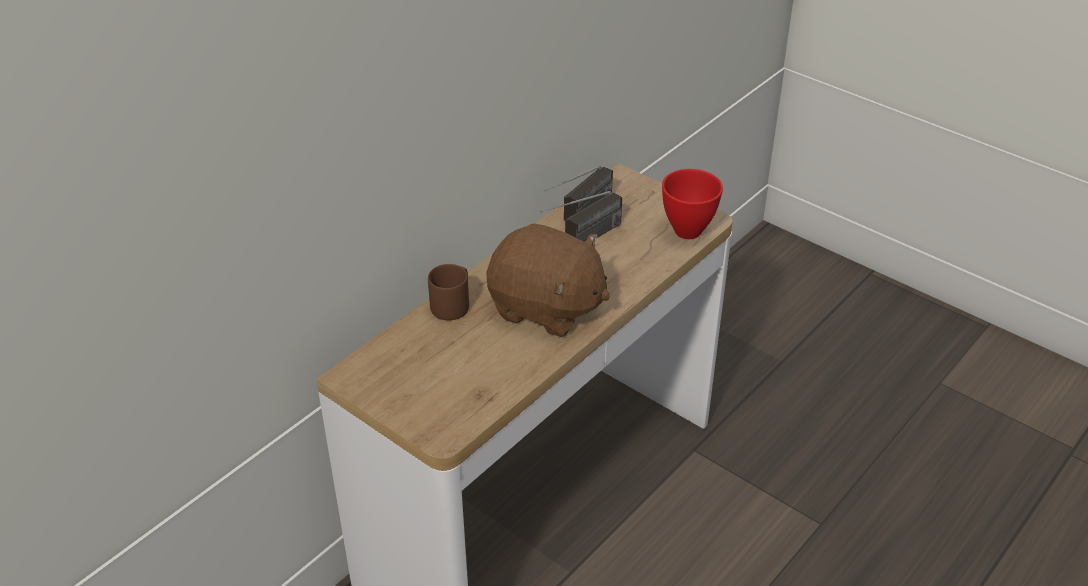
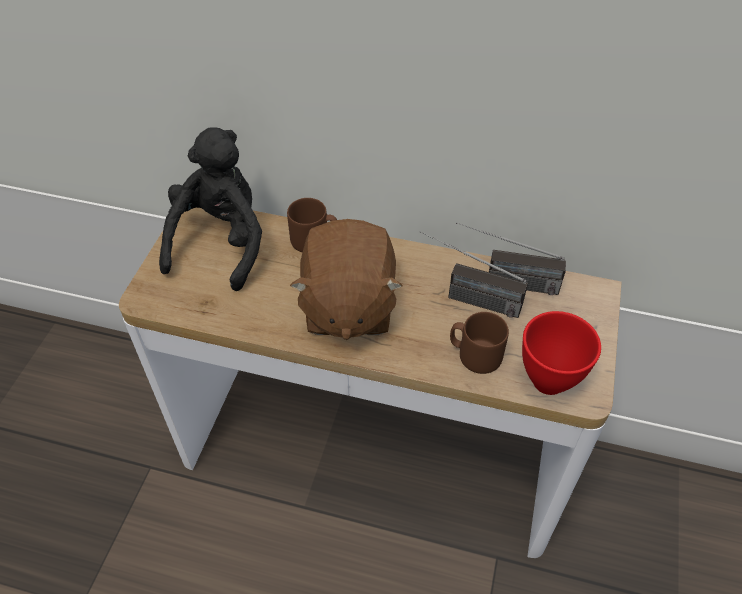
camera: 65 degrees right, 10 degrees up
none -> black plush toy [159,127,262,291]
none -> brown mug [450,312,509,374]

